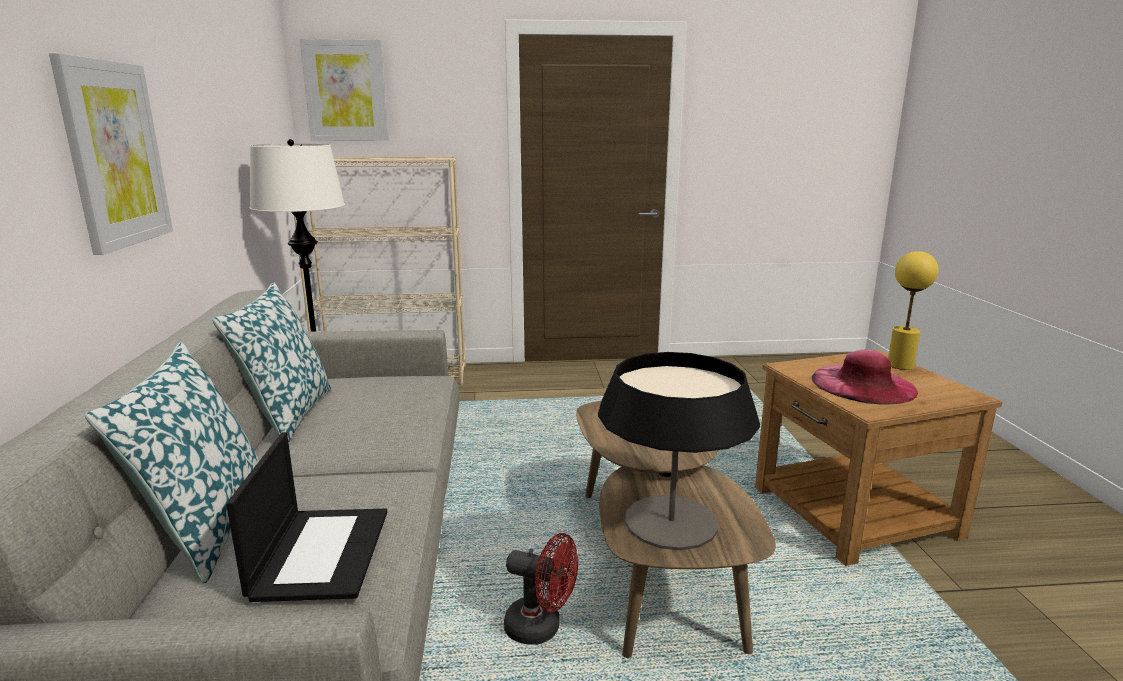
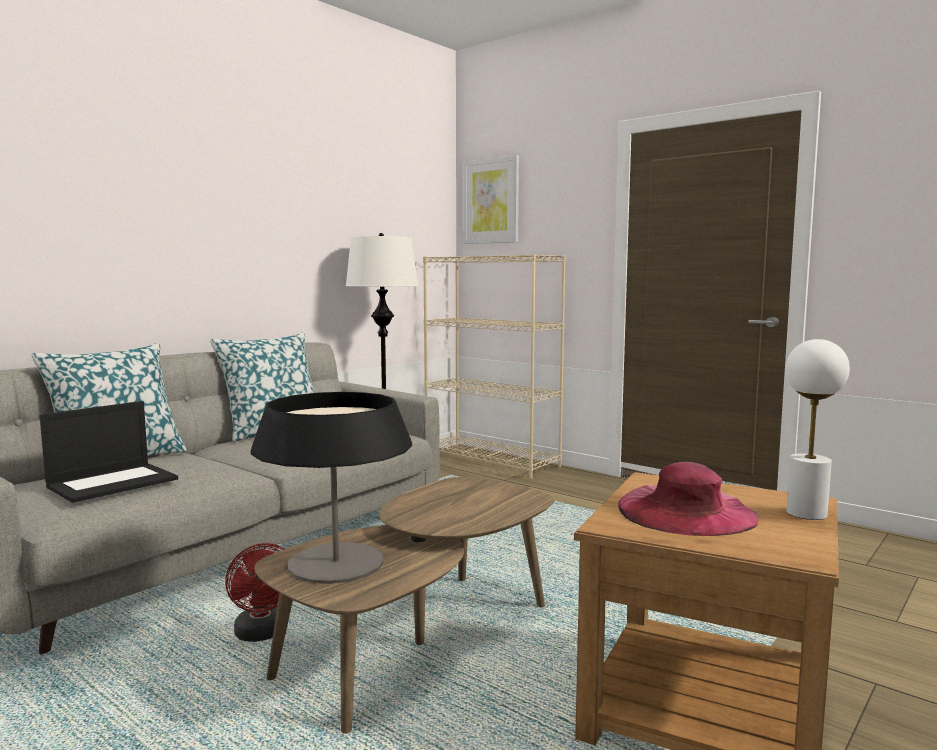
camera: 45 degrees right, 10 degrees down
picture [49,53,173,255] -> none
yellow table lamp [888,251,939,370] -> white table lamp [785,339,850,520]

